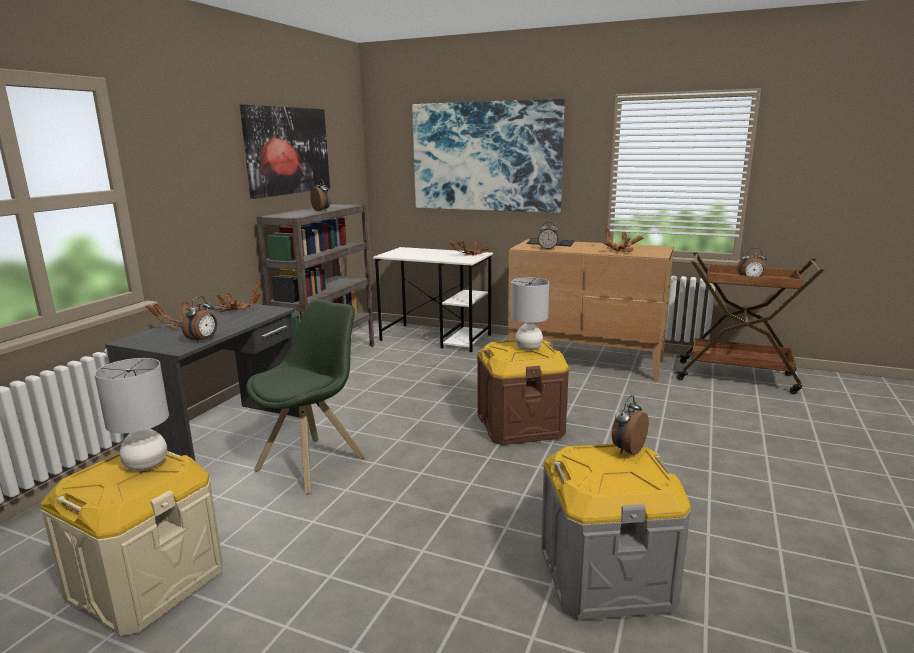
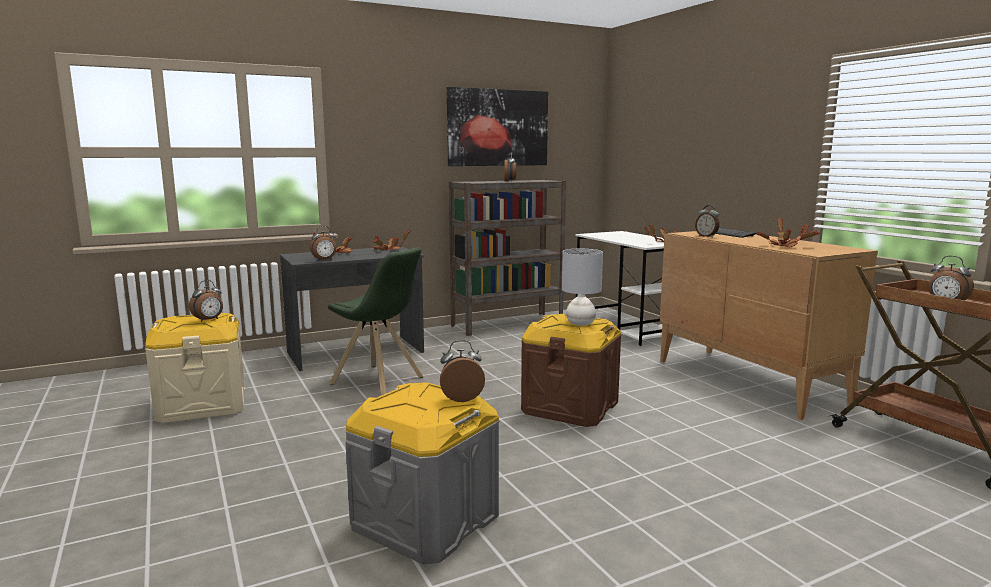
camera: 40 degrees right, 5 degrees down
grey table lamp [94,358,169,471] -> alarm clock [189,280,223,322]
green chair [246,299,365,494] -> green chair turned 45 degrees clockwise [328,247,424,395]
picture [412,98,565,213] -> none

